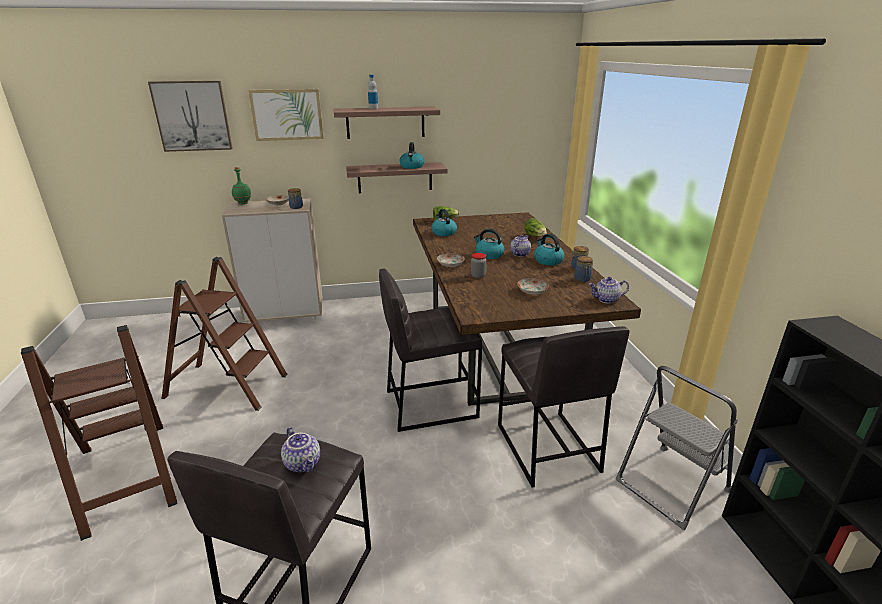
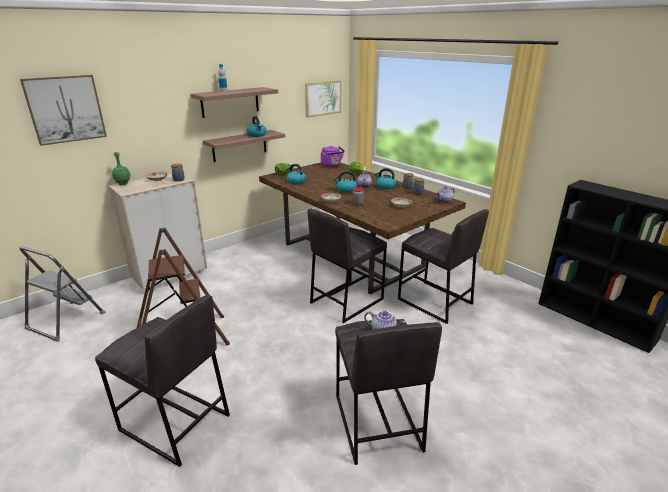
camera: 30 degrees left, 0 degrees up
brown step ladder [21,325,177,541] -> grey stool [95,295,230,467]
picture [248,89,324,141] -> picture moved to [305,80,341,118]
grey step ladder [615,366,738,530] -> grey step ladder moved to [19,247,106,342]
none -> purple kettle [321,146,344,167]

